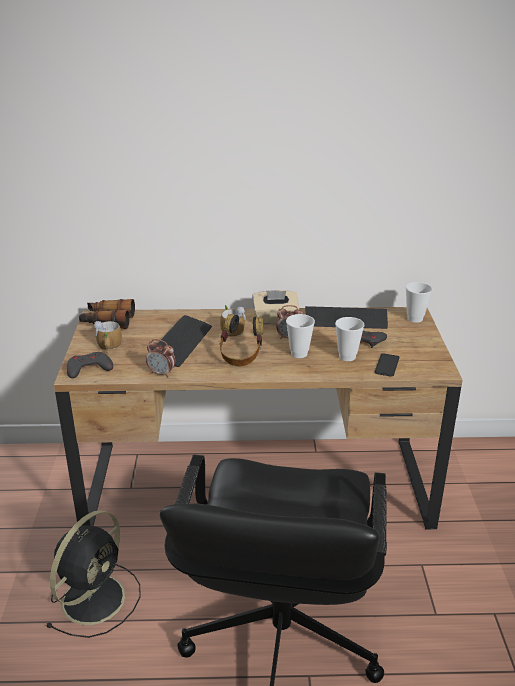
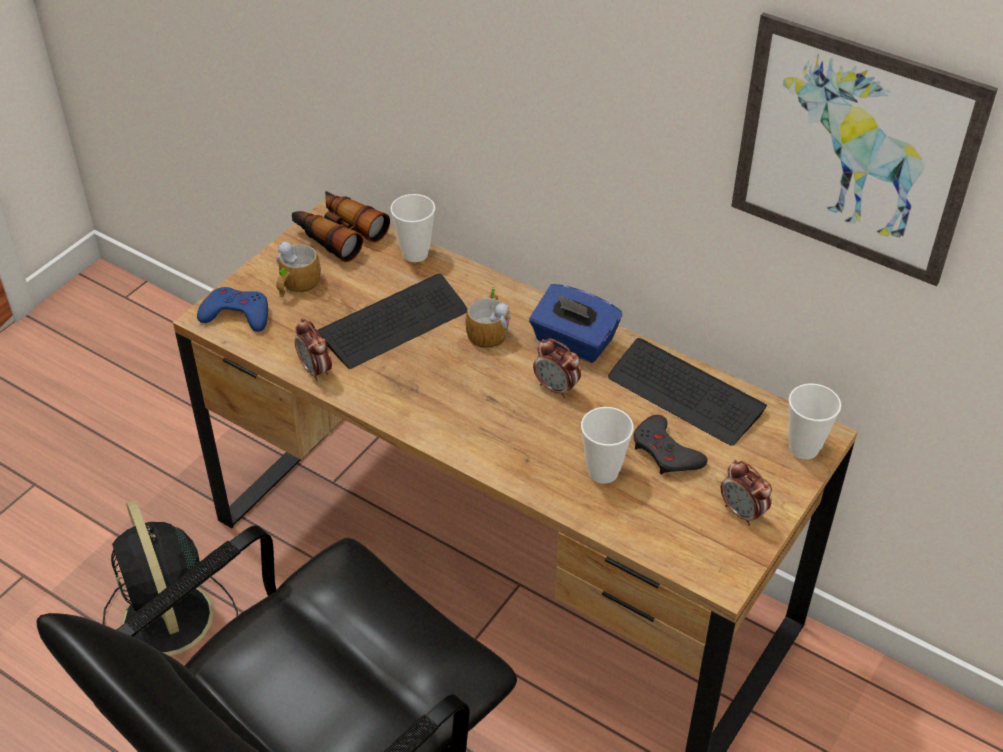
camera: 35 degrees right, 15 degrees up
black fan [46,510,140,638] -> black fan turned 90 degrees clockwise [103,500,238,656]
grey game controller [67,352,113,378] -> blue game controller [197,287,268,331]
headphones [219,314,263,366] -> none
beige tissue box [252,290,299,325] -> blue tissue box [529,284,622,363]
cup [286,314,315,358] -> cup moved to [390,194,435,262]
phone [375,353,399,377] -> none
none -> alarm clock [721,460,772,526]
none -> picture [731,12,998,286]

